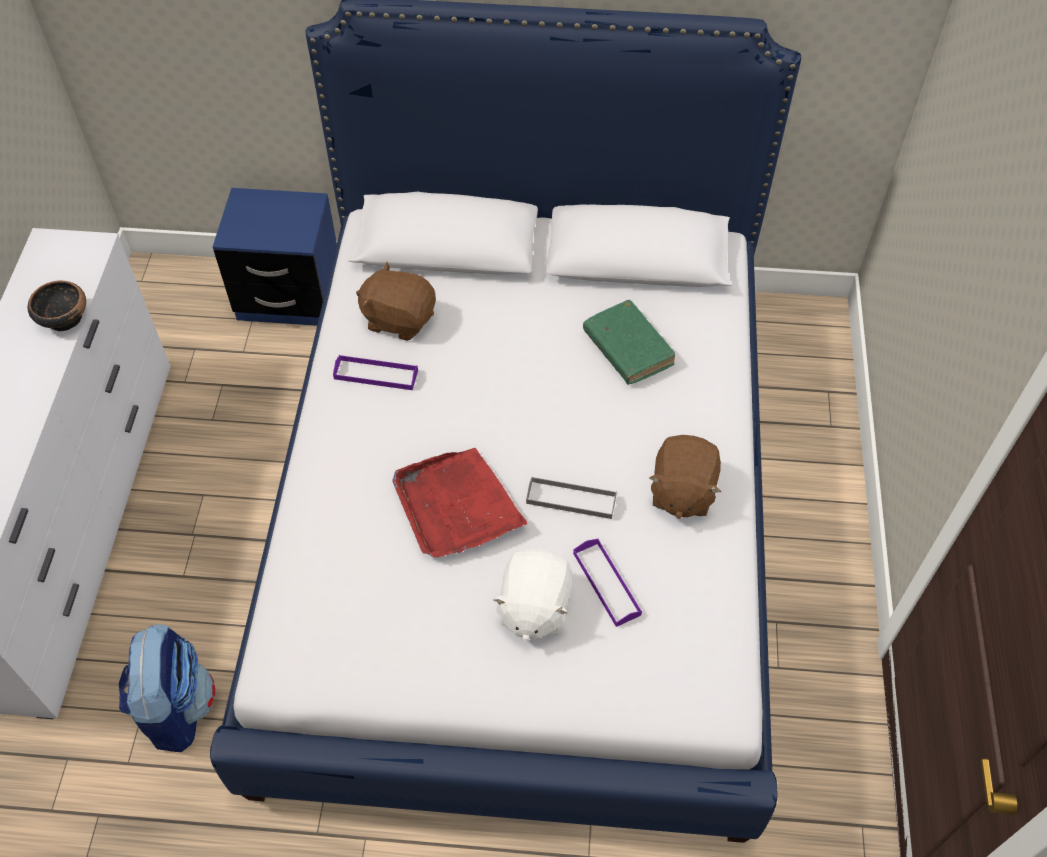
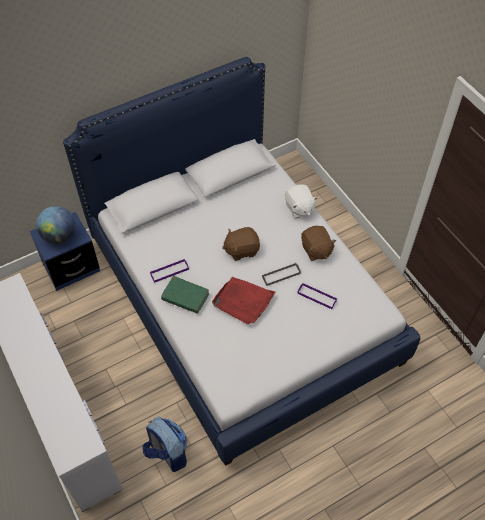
camera: 35 degrees left, 0 degrees up
bowl [28,280,86,332] -> none
brown plush toy [356,262,436,341] -> brown plush toy moved to [222,227,260,261]
white plush toy [492,549,572,642] -> white plush toy moved to [285,184,318,218]
green book [583,300,675,385] -> green book moved to [161,276,209,314]
none -> globe [36,206,75,244]

